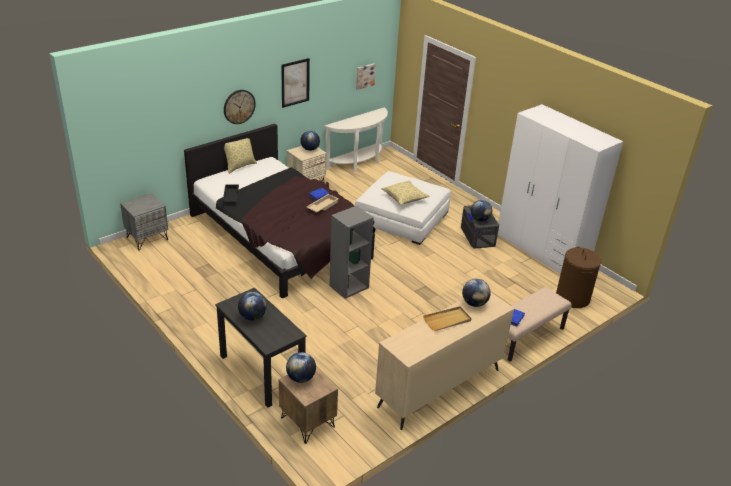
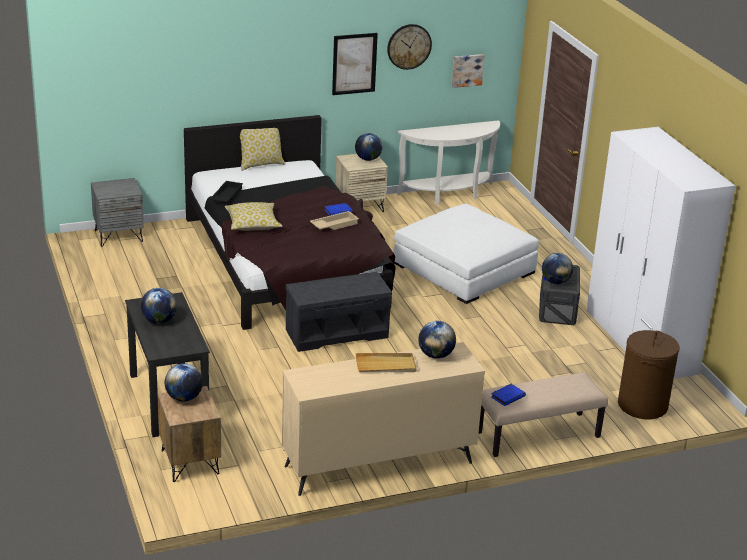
camera: 20 degrees right, 5 degrees down
wall clock [224,90,256,124] -> wall clock moved to [387,24,432,70]
grey bookcase [329,205,374,299] -> grey bench [286,272,392,352]
pillow [381,180,430,205] -> pillow moved to [225,202,282,231]

